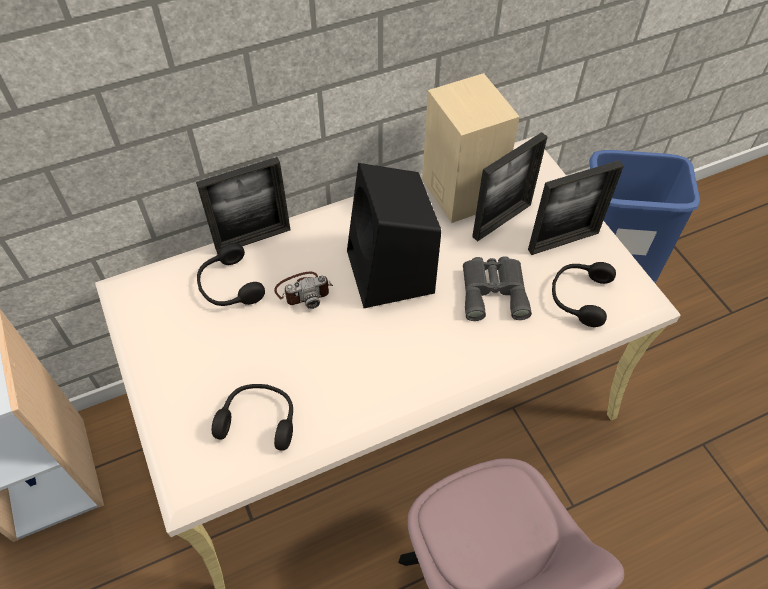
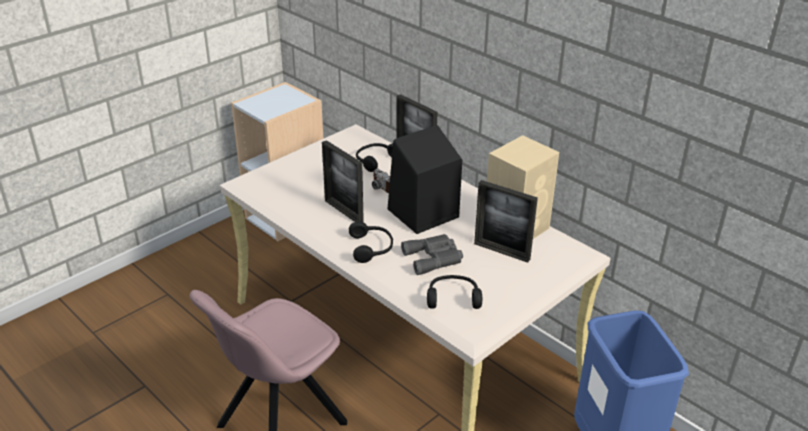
camera: 70 degrees right, 20 degrees down
black headphones [212,384,293,451] -> black headphones moved to [349,221,393,263]
picture frame [528,160,624,255] -> picture frame moved to [322,140,364,222]

